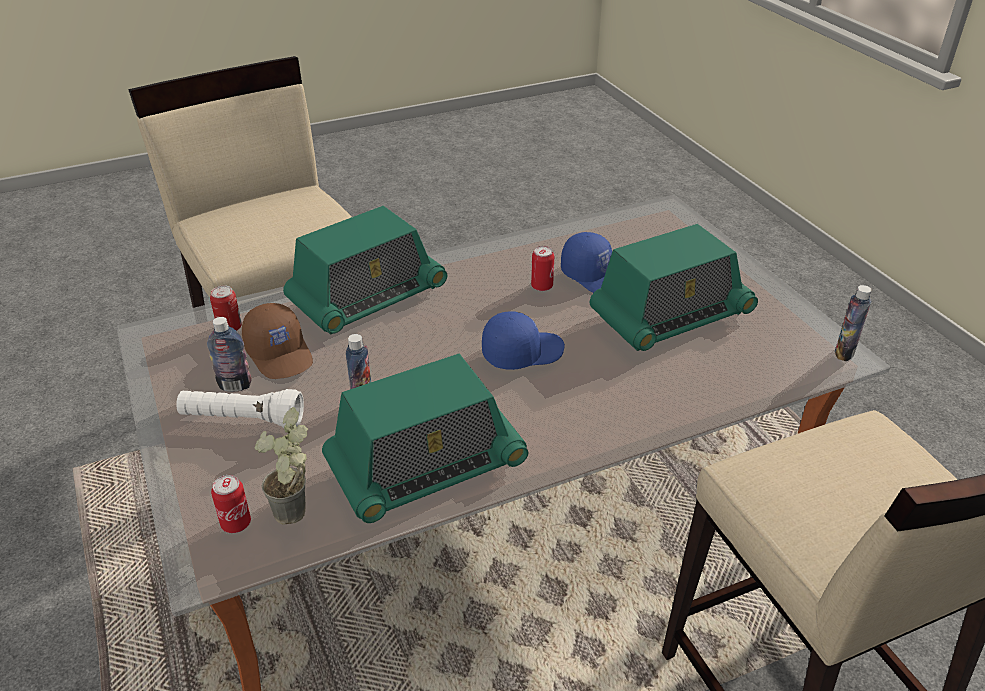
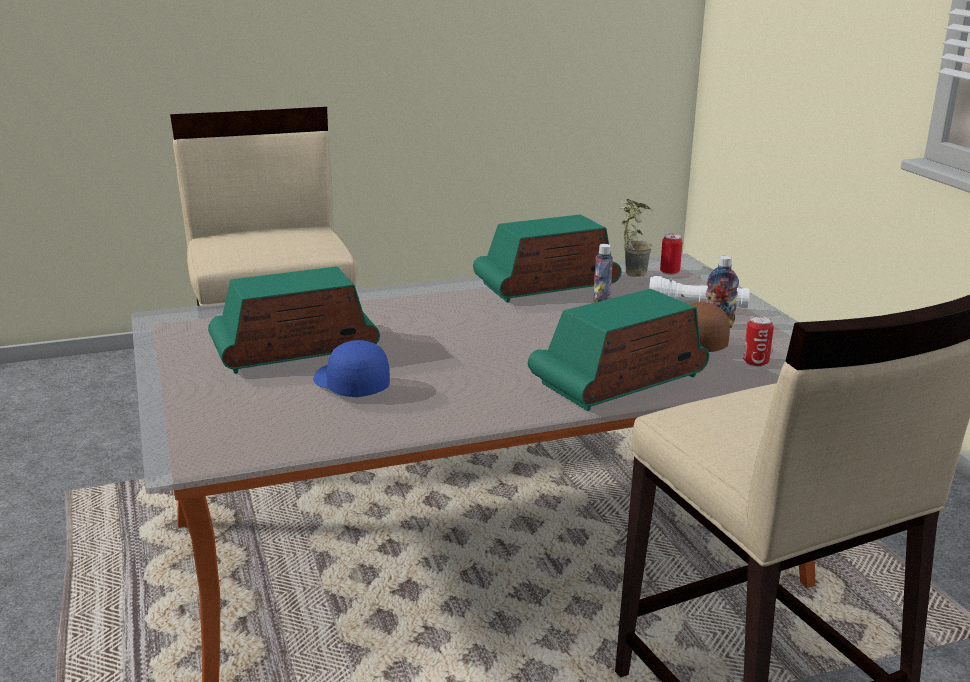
camera: 175 degrees left, 15 degrees down
blue cap [482,311,565,370] -> none
can [531,246,554,291] -> none
bottle [835,285,872,361] -> none

